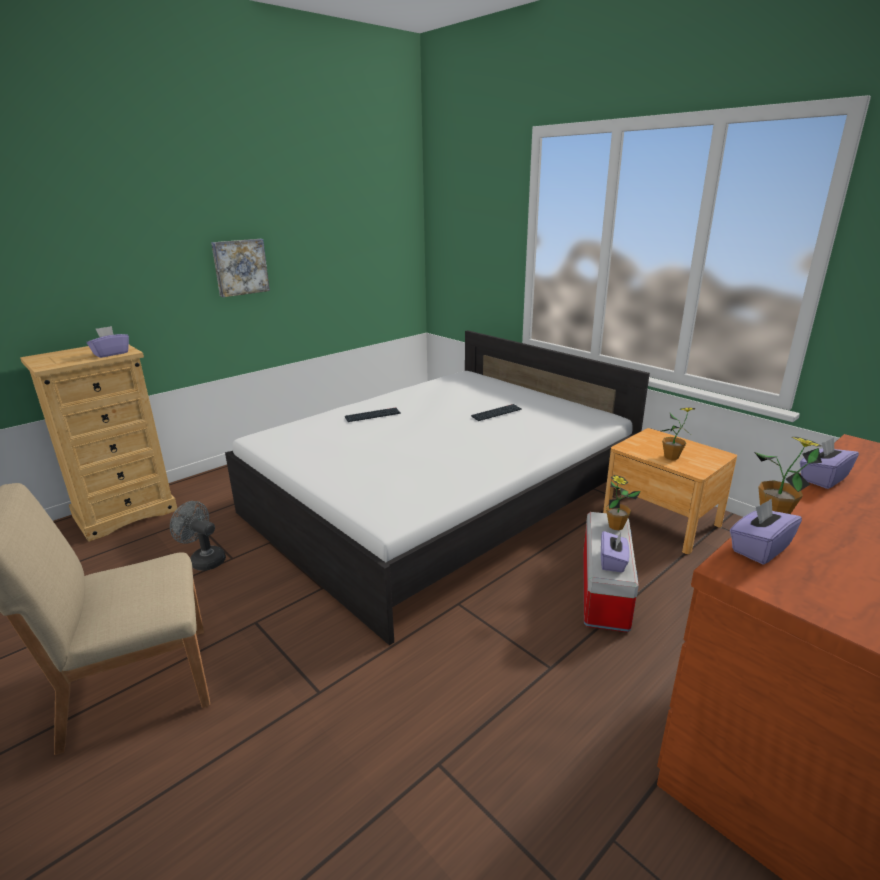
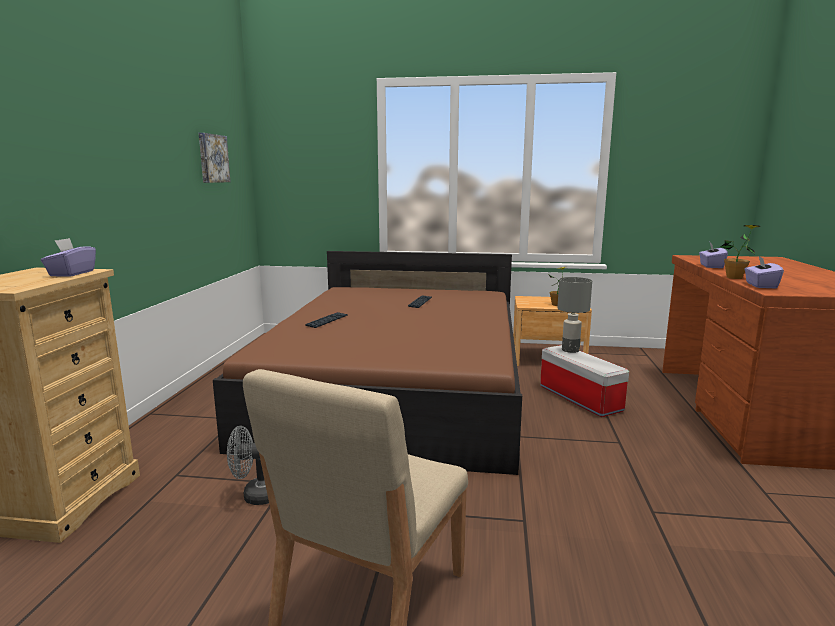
camera: 40 degrees left, 10 degrees down
picture [211,239,270,297] -> picture moved to [199,133,230,183]
white bed [225,330,650,645] -> brown bed [213,251,522,475]
purple tissue box [601,531,629,572] -> none
potted plant [606,475,641,530] -> grey table lamp [557,277,592,353]

